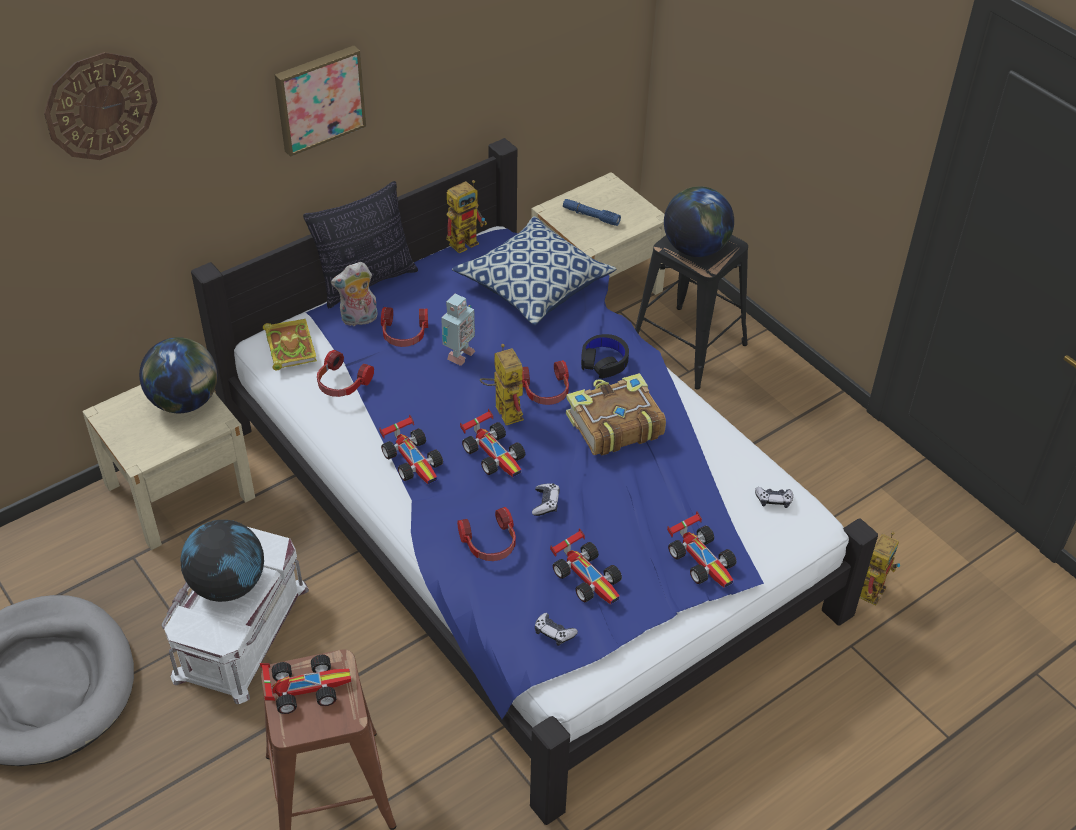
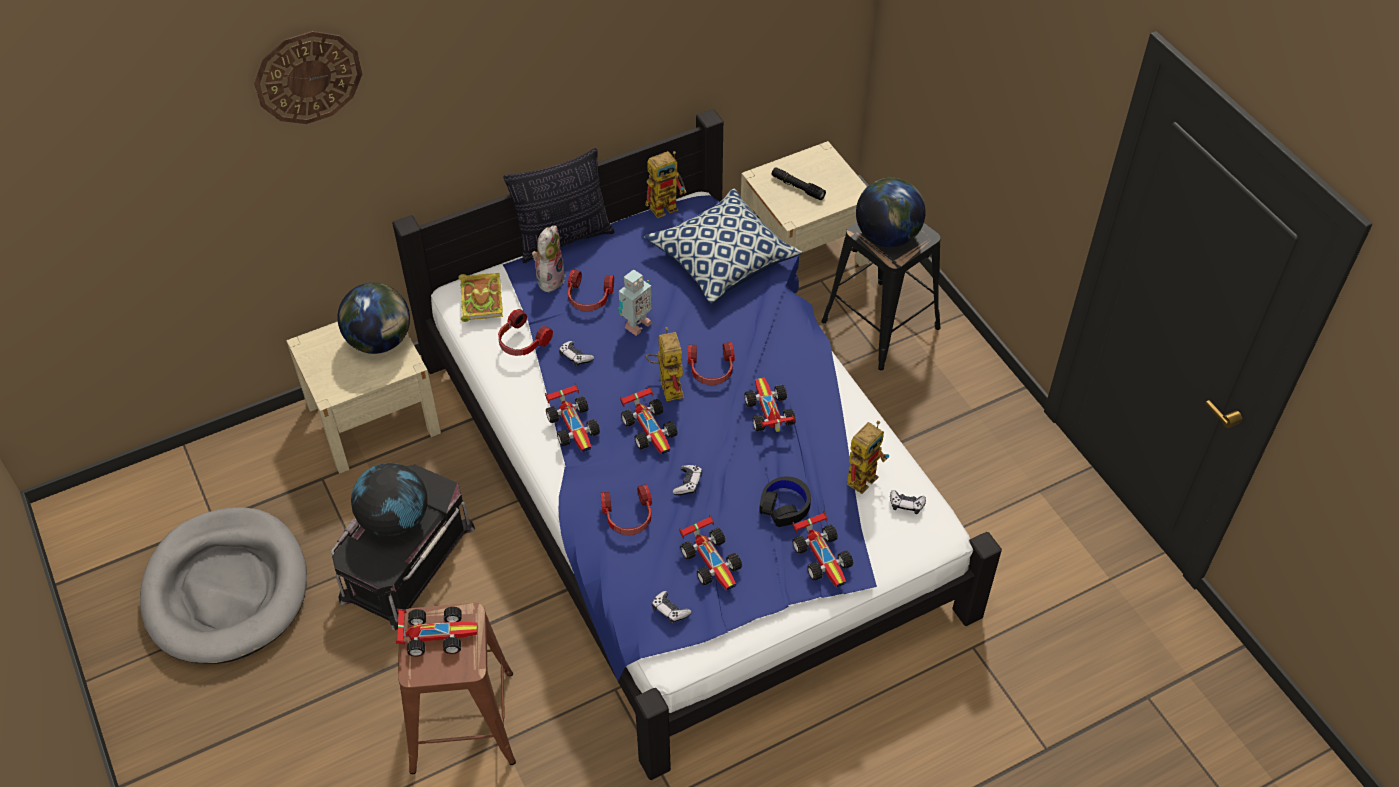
camera: 10 degrees right, 5 degrees up
white storage box [162,527,309,704] -> black storage box [331,464,475,630]
picture [275,46,366,157] -> none
plush toy [331,262,378,326] -> plush toy turned 120 degrees clockwise [532,225,566,292]
blue flashlight [563,199,621,226] -> black flashlight [772,167,826,200]
book [566,373,666,455] -> toy car [744,377,796,432]
black headphones [581,334,629,379] -> black headphones moved to [759,477,811,527]
toy robot [860,531,900,605] -> toy robot moved to [847,421,889,494]
none -> game controller [559,341,594,367]

